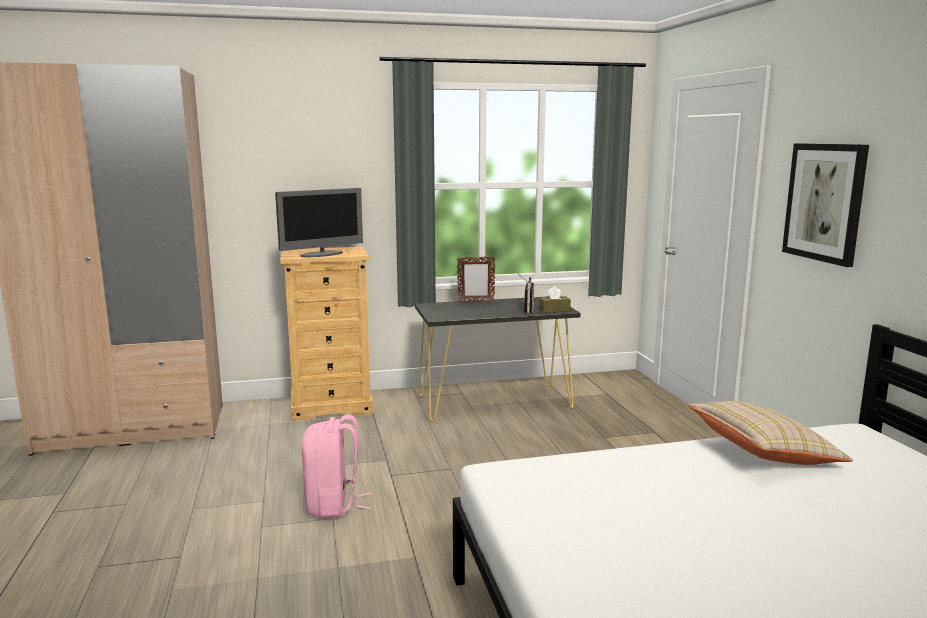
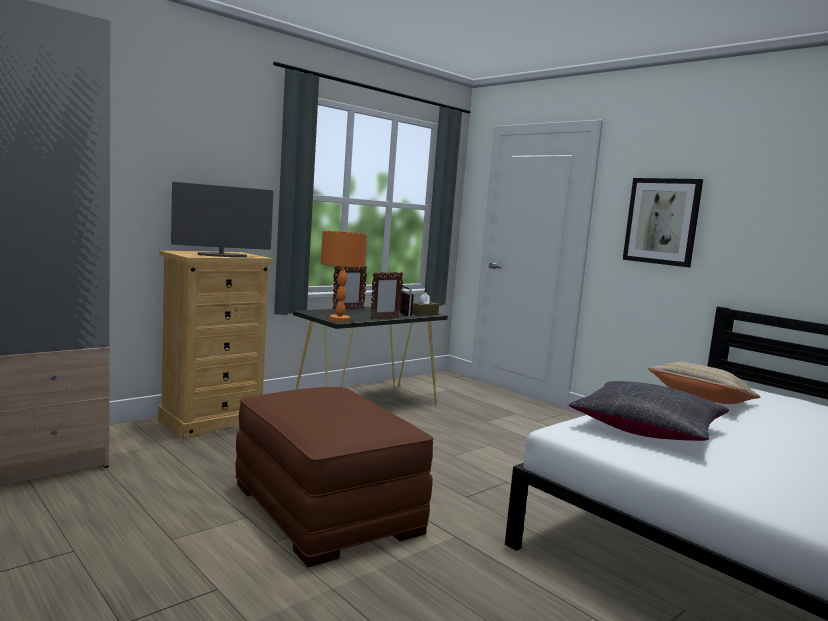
camera: 30 degrees left, 5 degrees down
monitor [275,188,363,257] -> monitor turned 135 degrees counterclockwise [171,182,273,257]
pink backpack [301,415,372,519] -> brown ottoman [235,387,433,568]
none -> orange table lamp [321,231,367,322]
none -> picture frame [370,272,403,320]
none -> black pillow [569,381,729,441]

